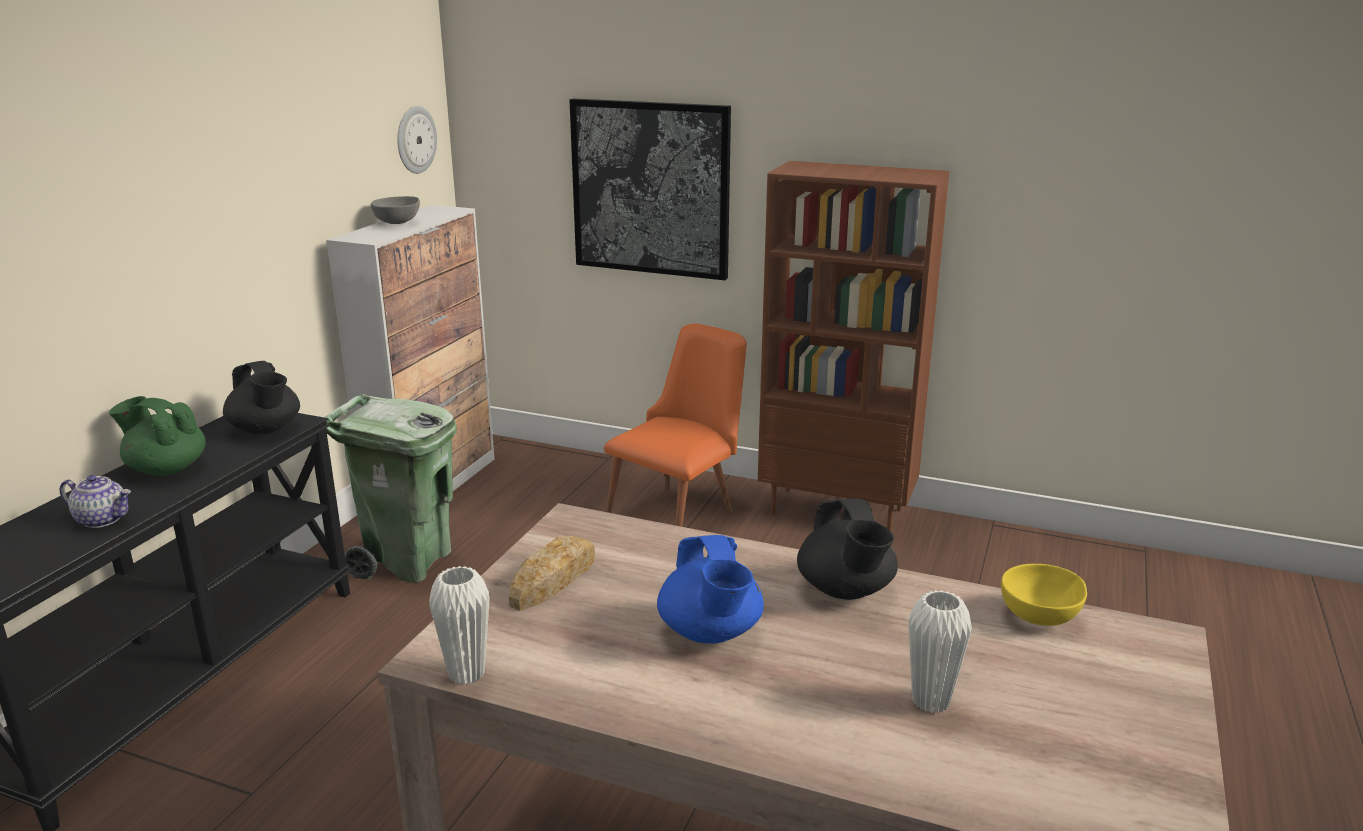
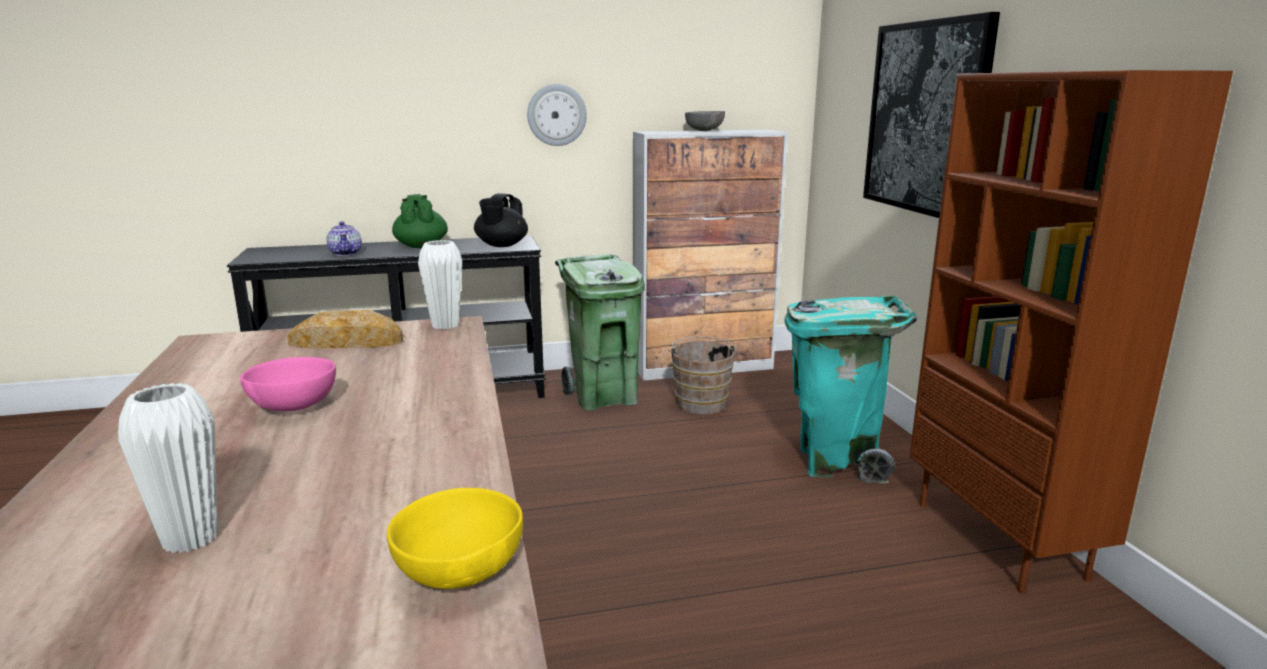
camera: 55 degrees right, 5 degrees down
wall clock [397,106,437,174] -> wall clock moved to [527,84,587,146]
white vase [429,566,490,685] -> white vase moved to [418,240,462,330]
orange chair [604,324,747,527] -> turquoise trash can [785,296,917,484]
blue teapot [657,535,764,644] -> pink bowl [240,357,336,411]
black teapot [797,498,898,600] -> none
none -> brown bucket [668,337,738,415]

